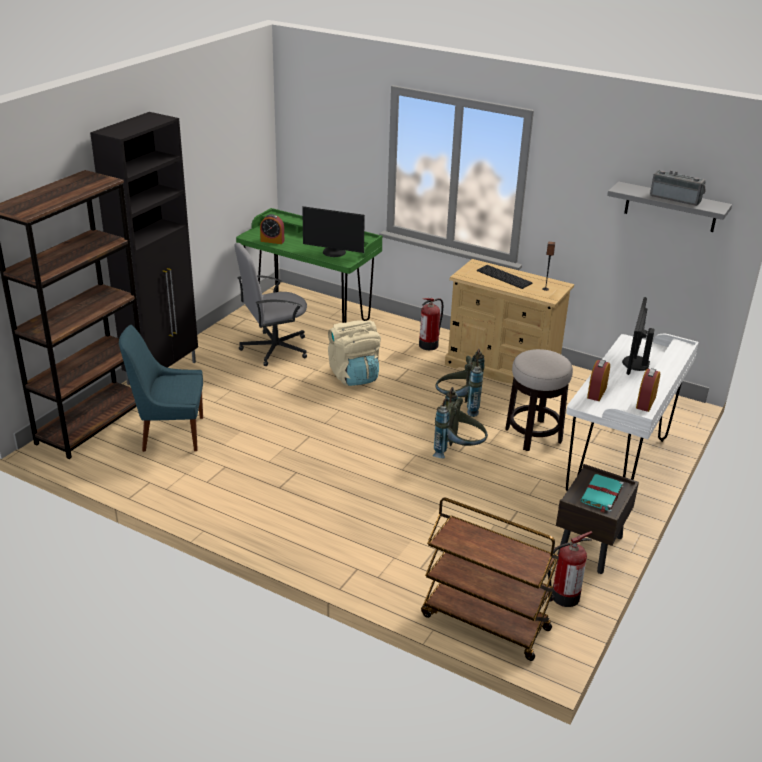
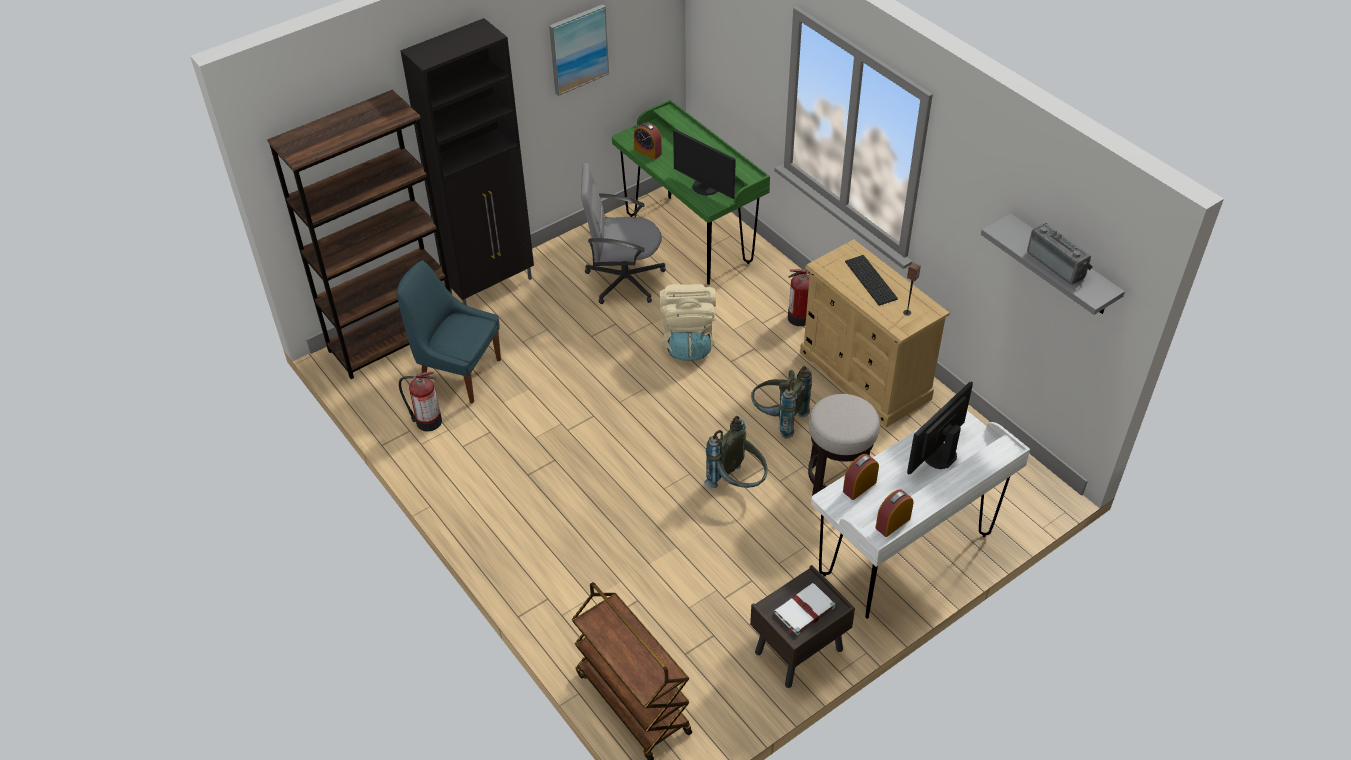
camera: 25 degrees right, 15 degrees up
fire extinguisher [548,531,593,607] -> fire extinguisher moved to [399,372,442,431]
turquoise book [581,474,624,513] -> white book [774,583,835,636]
none -> picture [549,4,609,96]

